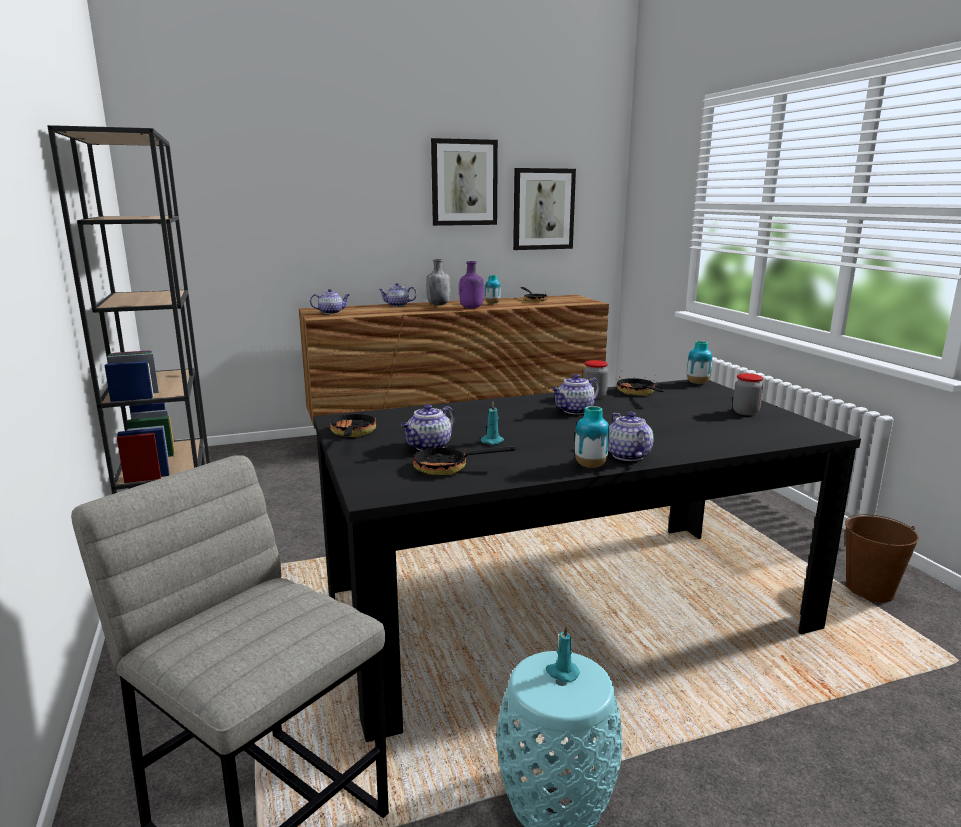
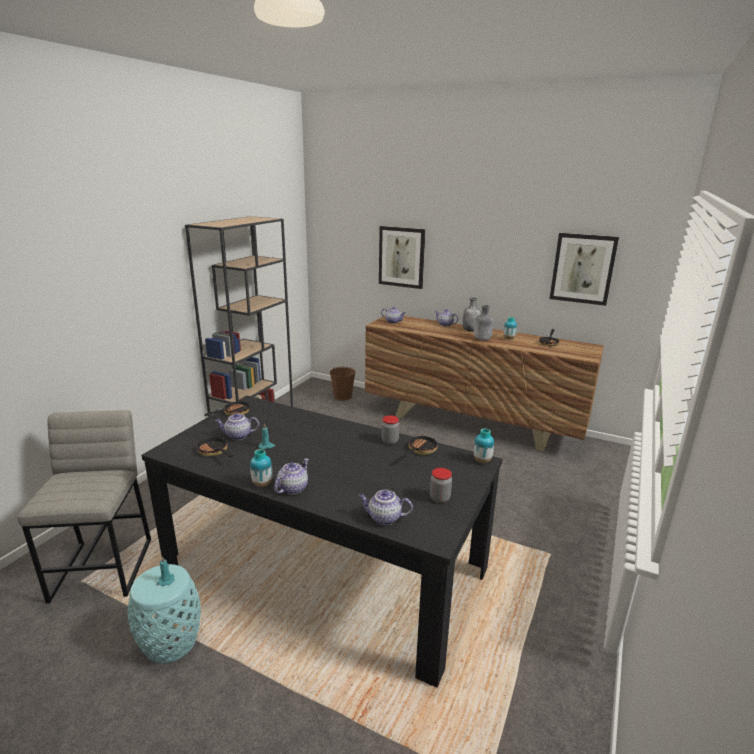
camera: 45 degrees right, 5 degrees up
picture [431,138,498,226] -> picture moved to [379,226,426,289]
purple bottle [459,261,484,308] -> grey bottle [474,305,494,341]
teapot [551,374,600,414] -> teapot moved to [358,490,413,525]
brown bucket [845,514,919,603] -> brown bucket moved to [330,367,356,401]

